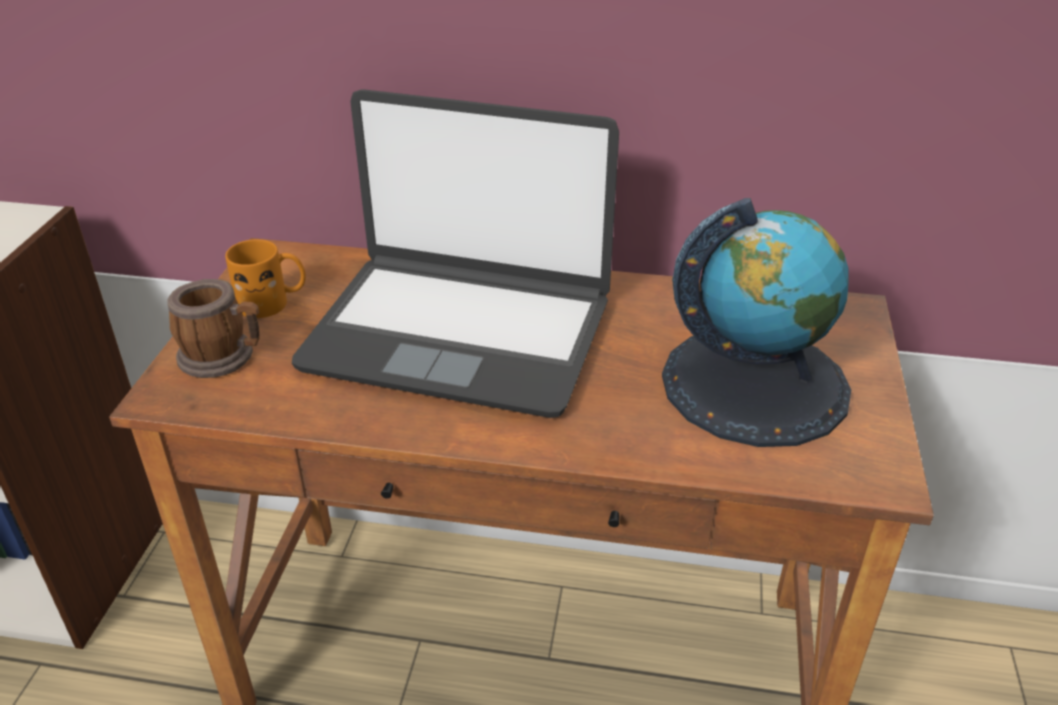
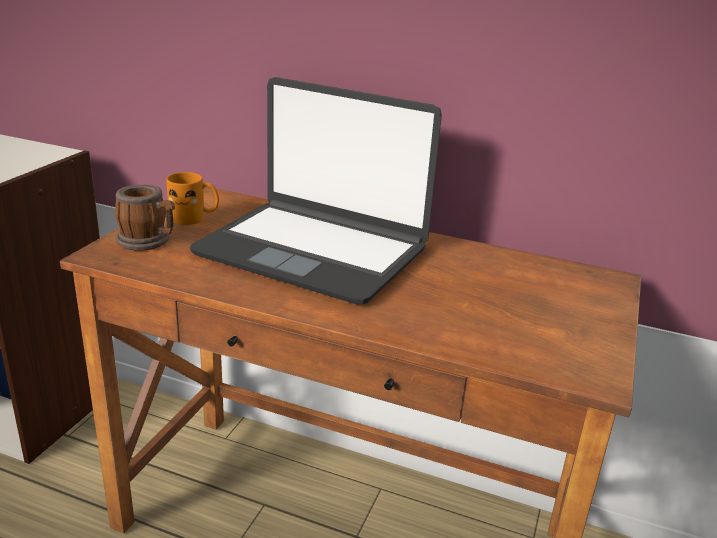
camera: 10 degrees right, 10 degrees down
globe [662,198,851,447] -> none

